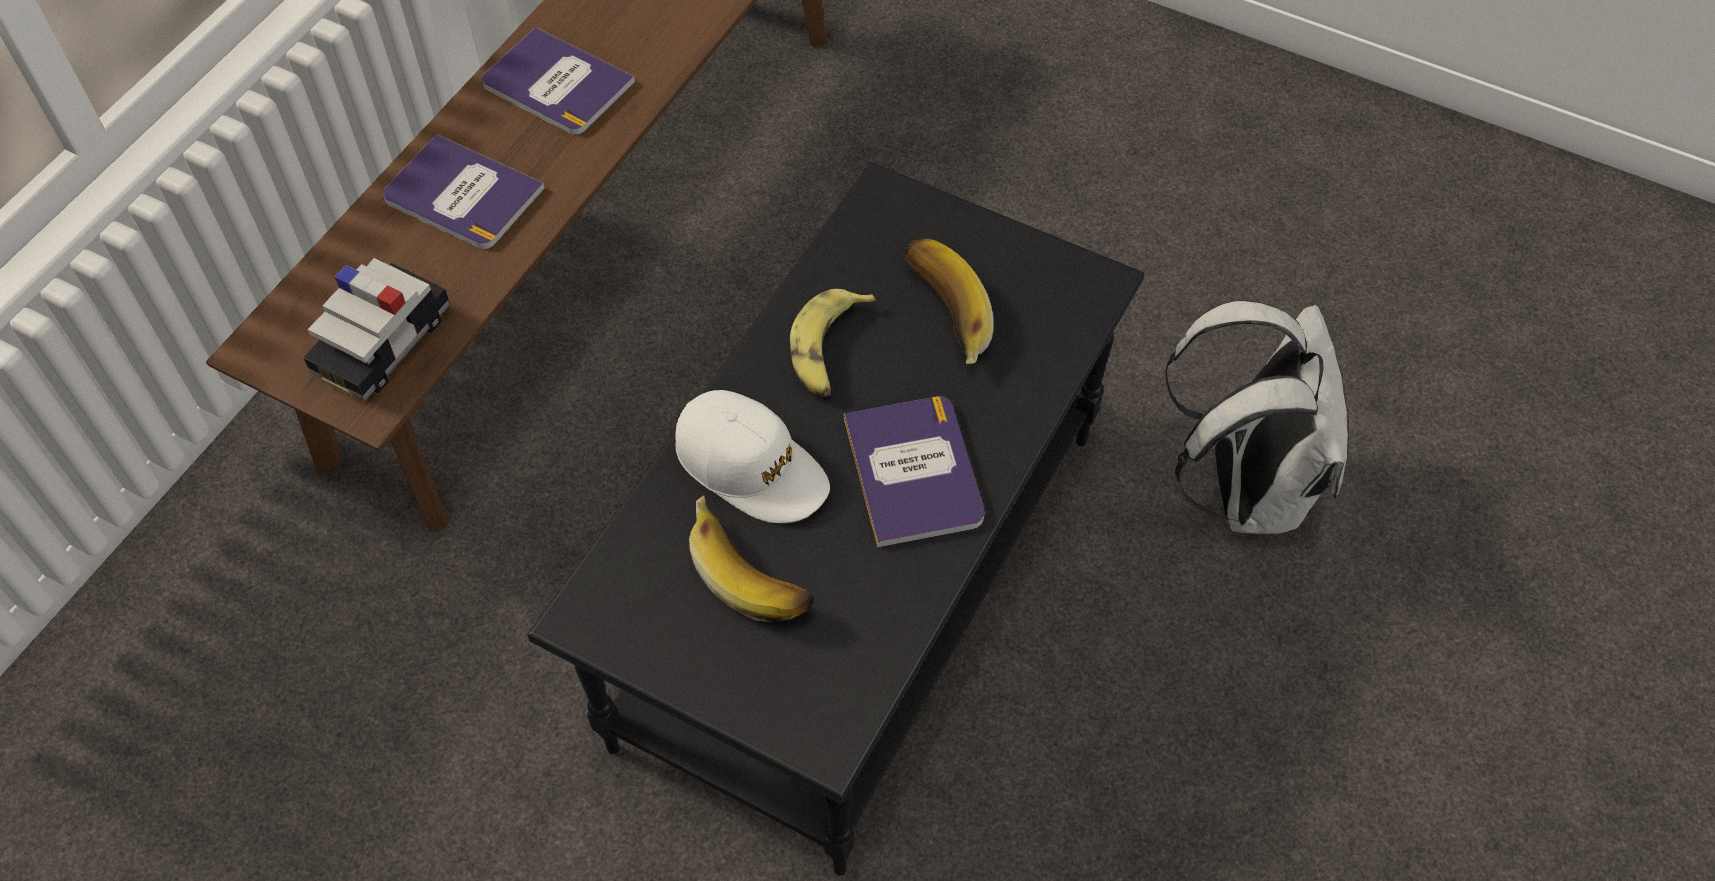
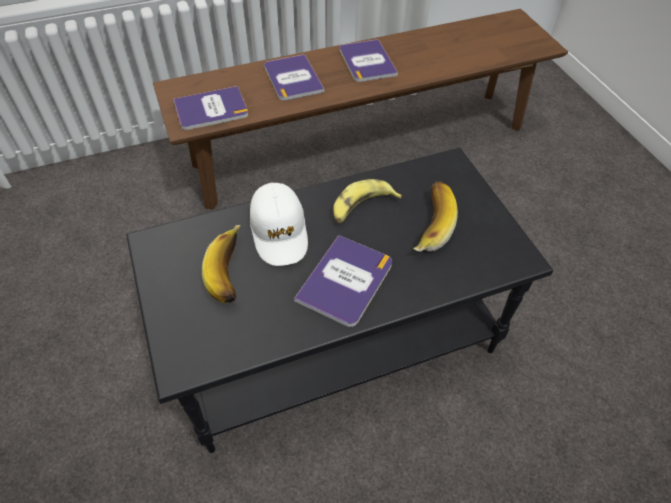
camera: 40 degrees right, 5 degrees down
toy car [303,258,450,401] -> book [173,86,248,130]
white backpack [1164,300,1348,534] -> none

